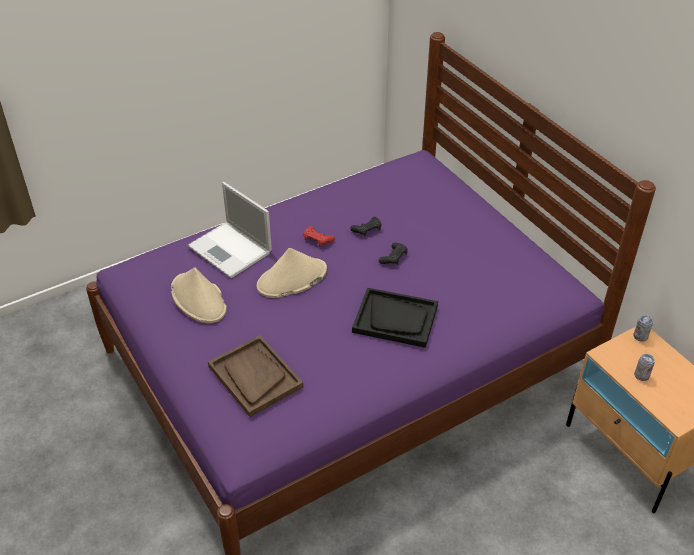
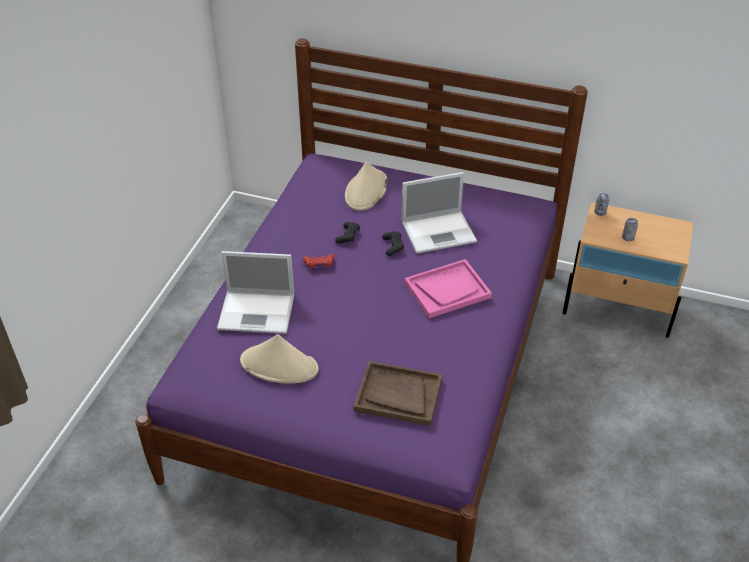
camera: 40 degrees left, 0 degrees up
beige hat [257,248,327,298] -> beige hat moved to [345,161,387,211]
black tray [352,288,438,348] -> pink tray [405,259,492,318]
none -> laptop [402,172,477,254]

